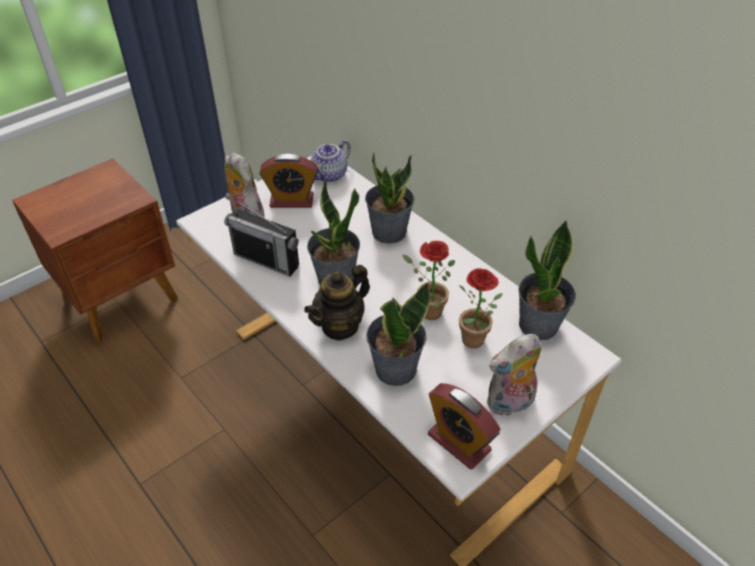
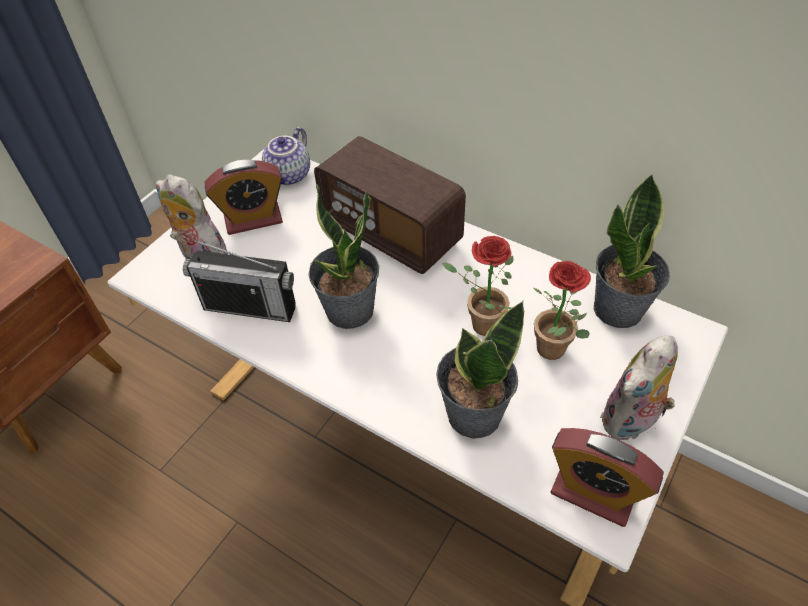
camera: 15 degrees left, 5 degrees up
teapot [304,265,370,341] -> none
potted plant [365,152,414,244] -> radio [314,136,466,274]

